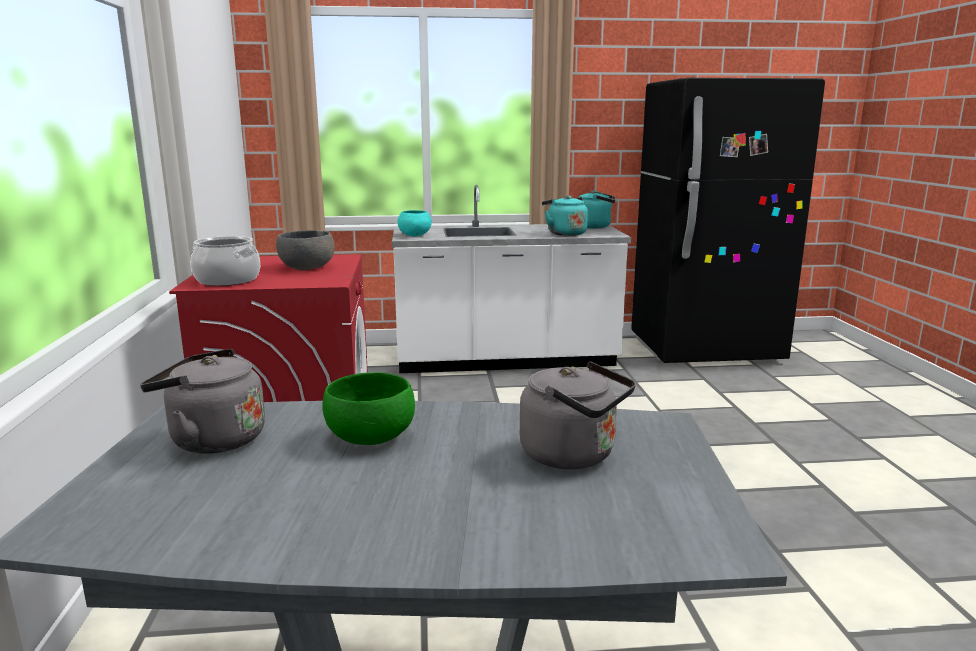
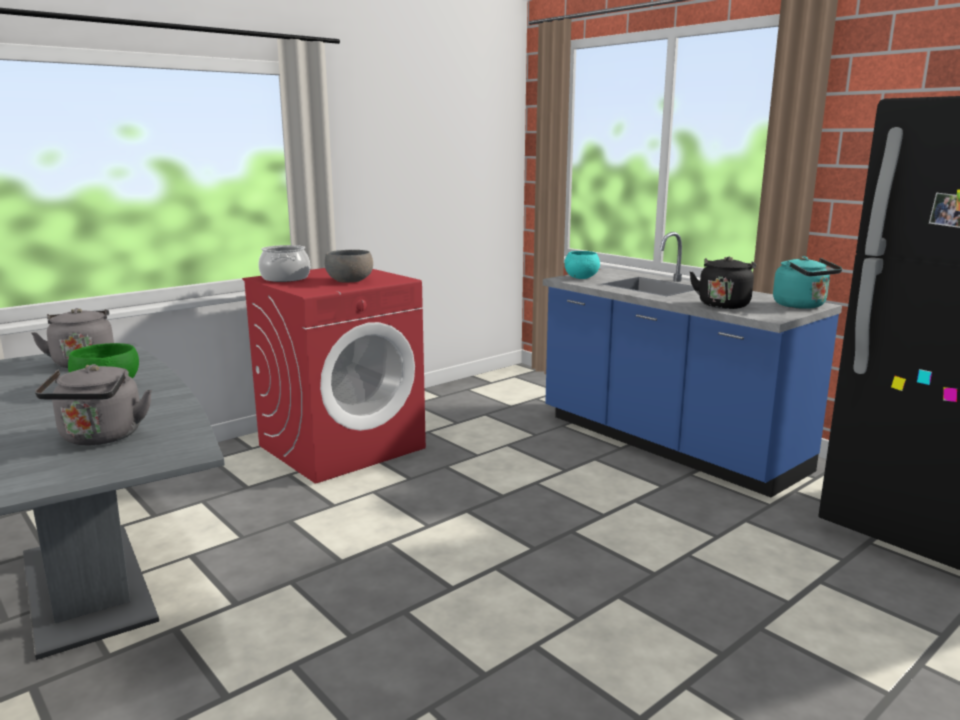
camera: 55 degrees right, 0 degrees up
white counter [392,185,631,373] -> blue counter [543,232,842,497]
turquoise kettle [542,195,588,236] -> black kettle [690,256,756,309]

